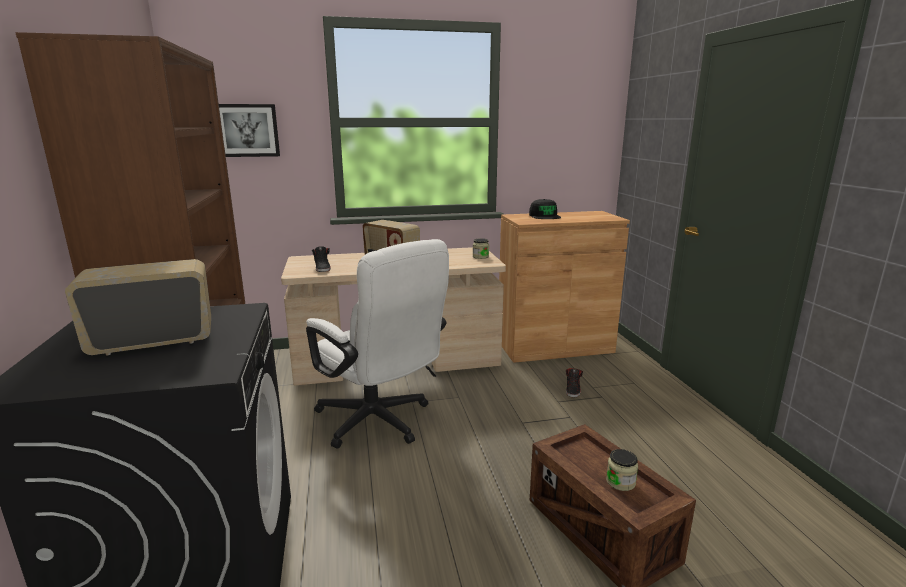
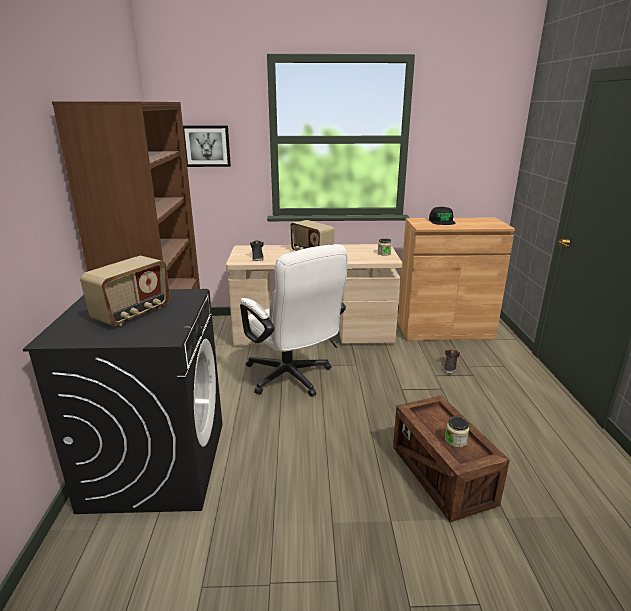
camera: 10 degrees right, 5 degrees up
radio [65,259,211,355] -> radio turned 135 degrees clockwise [80,256,170,326]

